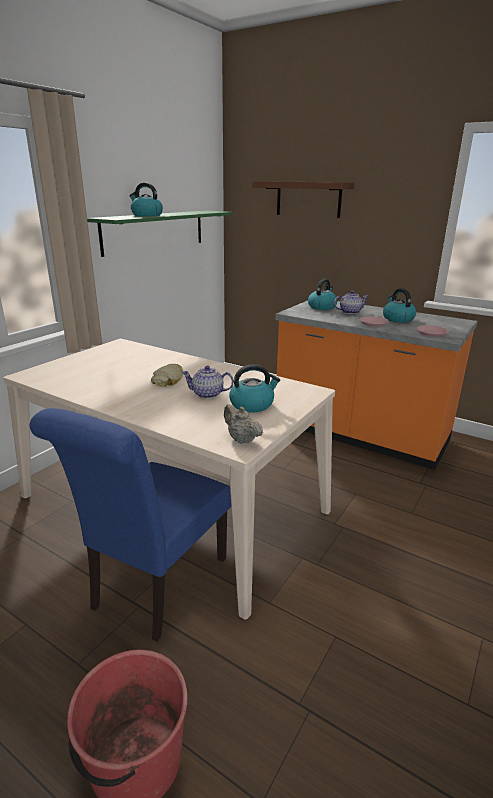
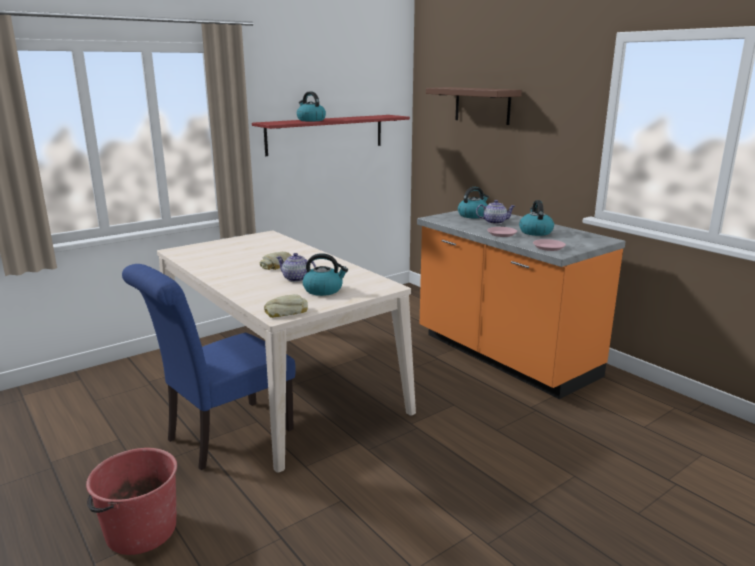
camera: 20 degrees right, 5 degrees down
green shelf [87,211,233,257] -> red shelf [252,115,410,156]
beige teapot [224,404,263,444] -> bread [264,294,308,318]

